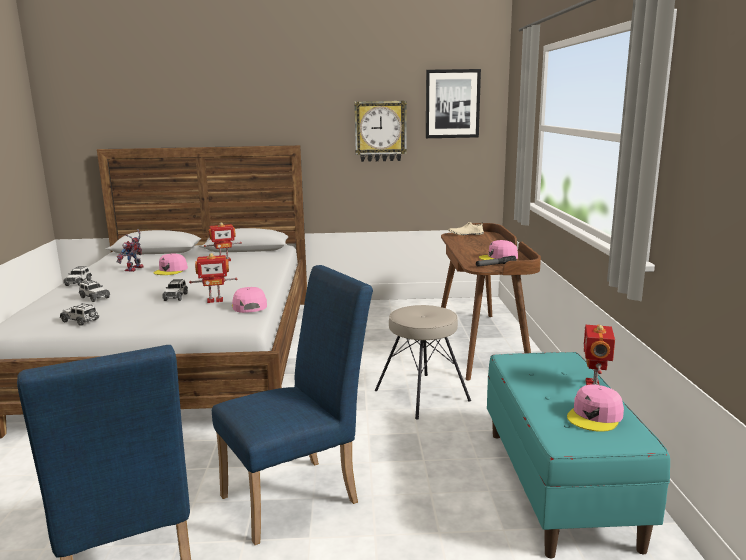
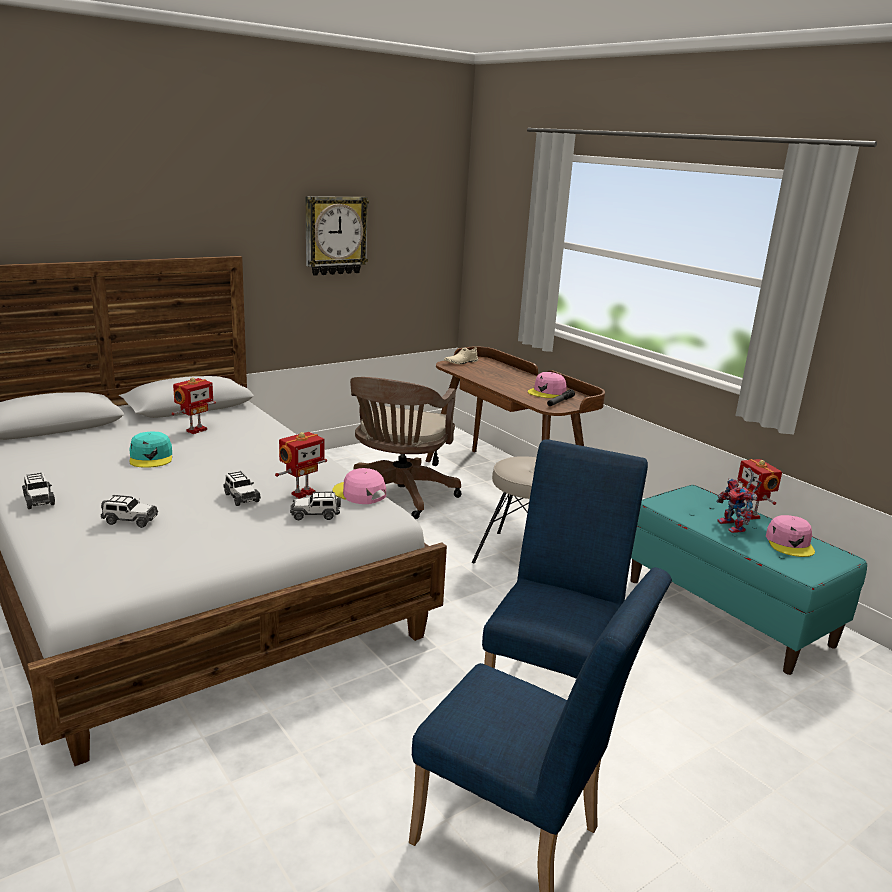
camera: 35 degrees left, 5 degrees up
toy car [60,303,99,326] -> toy car moved to [290,492,341,520]
toy robot [116,229,143,272] -> toy robot moved to [717,468,762,533]
pink cap [154,254,188,275] -> turquoise cap [129,432,172,468]
picture [426,69,481,138] -> none
none -> brown office chair [350,377,461,519]

